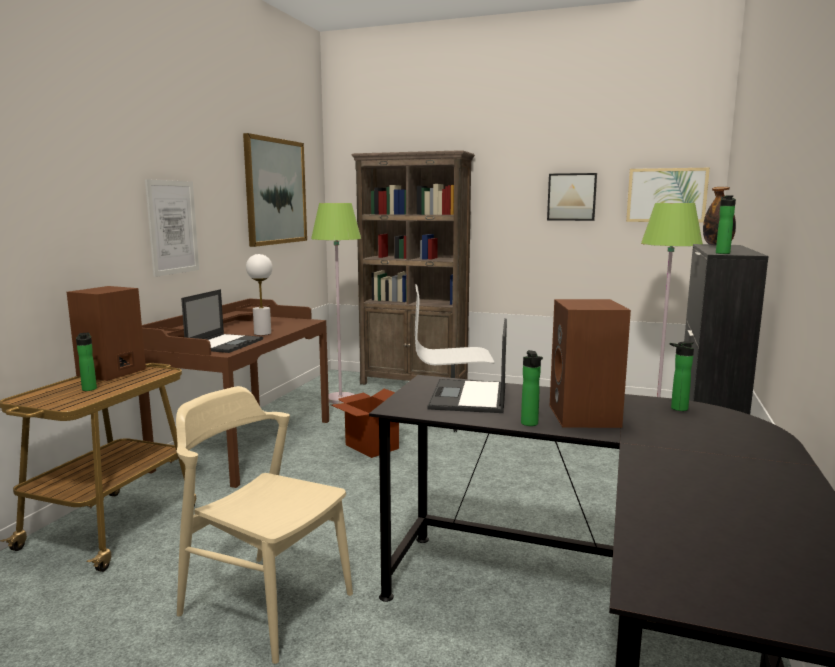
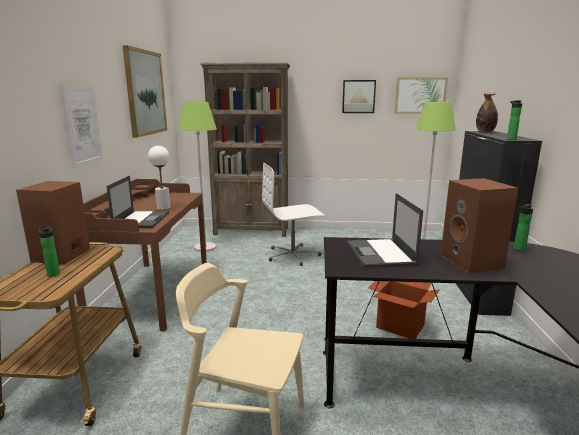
camera: 15 degrees left, 5 degrees up
cardboard box [331,389,399,458] -> cardboard box moved to [368,281,440,339]
bottle [521,350,543,426] -> none

